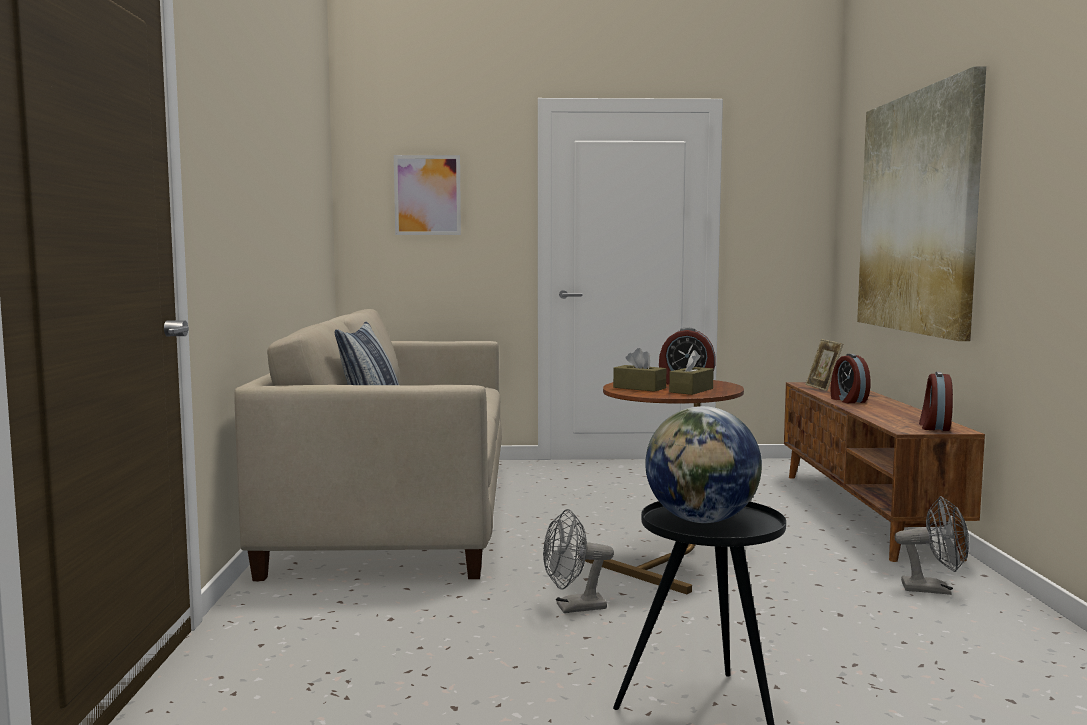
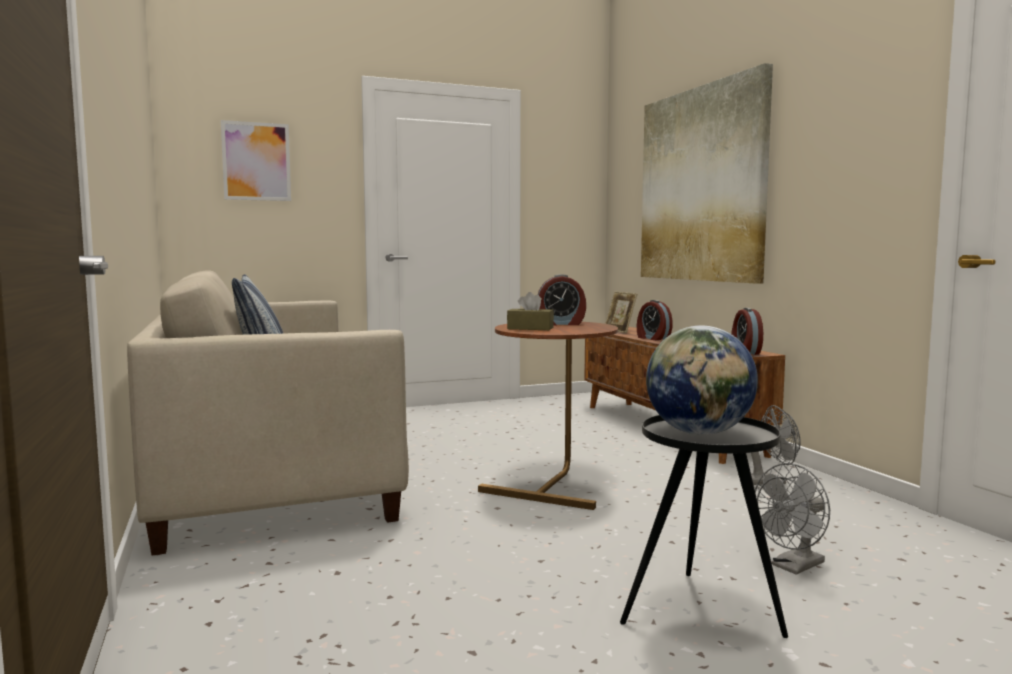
camera: 20 degrees left, 0 degrees up
grey fan [543,509,614,613] -> grey fan moved to [755,463,830,575]
brown tissue box [669,350,714,395] -> none

